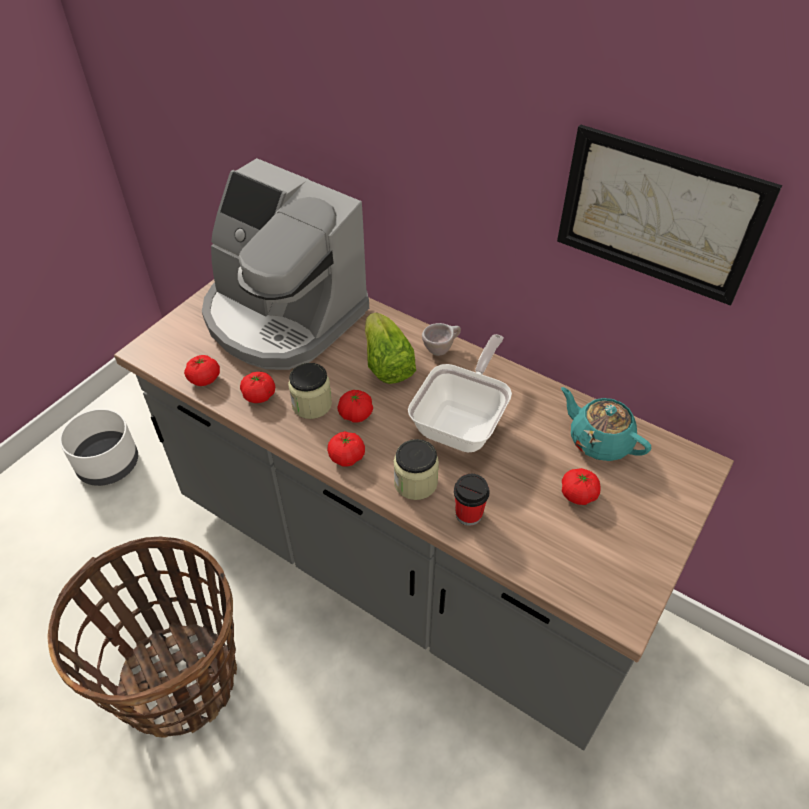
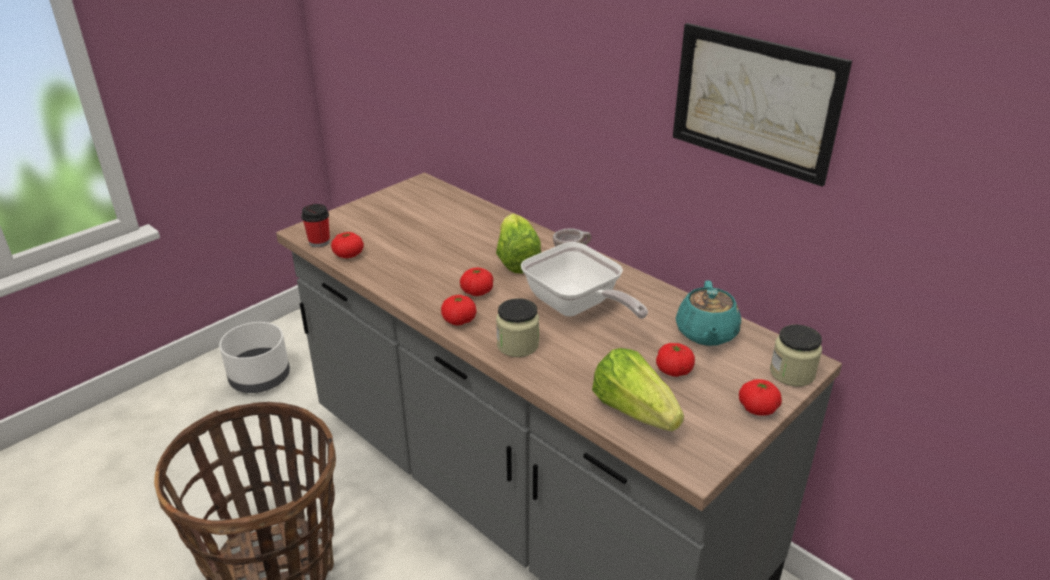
camera: 10 degrees right, 15 degrees down
coffee machine [202,158,369,370] -> none
tomato [240,372,275,403] -> tomato moved to [739,379,782,416]
jar [288,363,332,419] -> jar moved to [770,325,822,387]
frying pan [408,334,512,452] -> frying pan turned 105 degrees clockwise [521,242,648,319]
cup [454,474,490,526] -> cup moved to [301,204,330,248]
turquoise teapot [561,387,651,461] -> turquoise teapot turned 135 degrees counterclockwise [676,280,741,346]
none -> lettuce [592,348,684,431]

